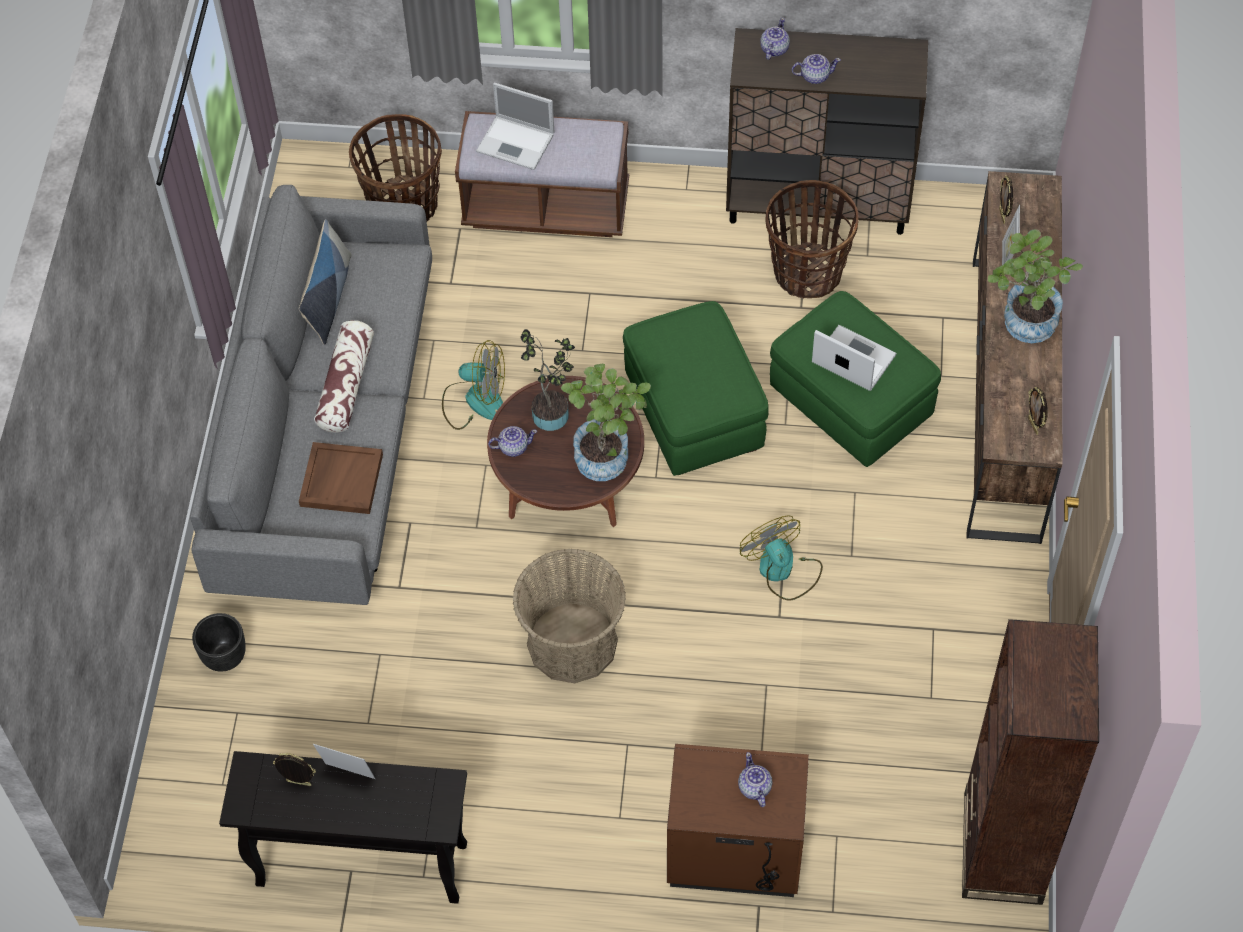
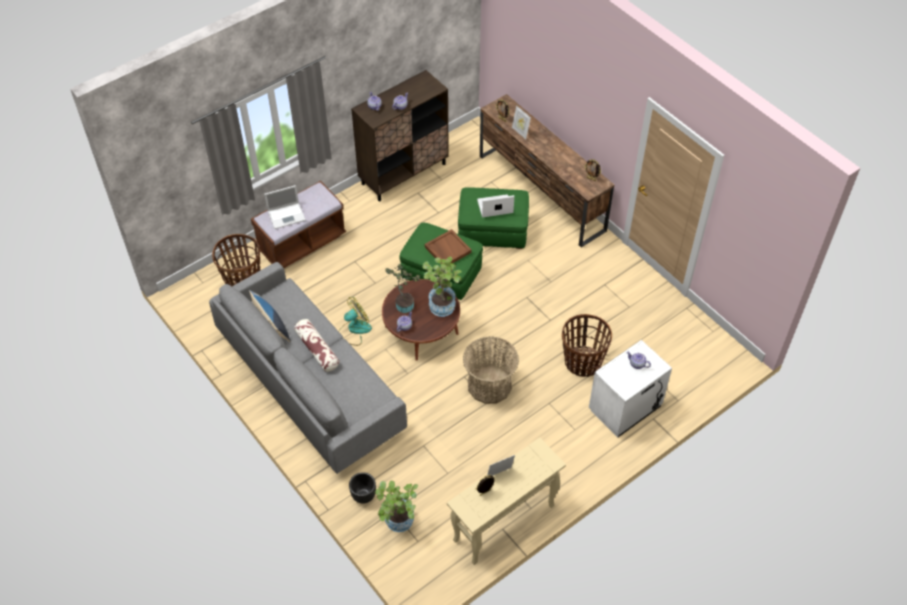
camera: 45 degrees left, 5 degrees down
black console table [219,751,467,904] -> beige console table [447,437,566,565]
brown tray [299,442,383,514] -> brown tray moved to [425,229,472,263]
brown nightstand [667,744,809,897] -> white nightstand [589,340,672,437]
fan [740,515,823,601] -> none
basket [766,180,858,299] -> basket moved to [562,314,612,377]
brown bookcase [962,619,1099,905] -> none
potted plant [988,229,1083,343] -> potted plant moved to [375,480,418,532]

